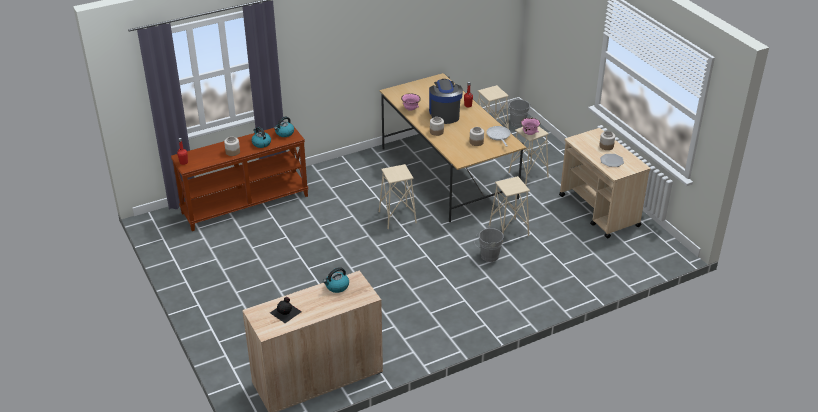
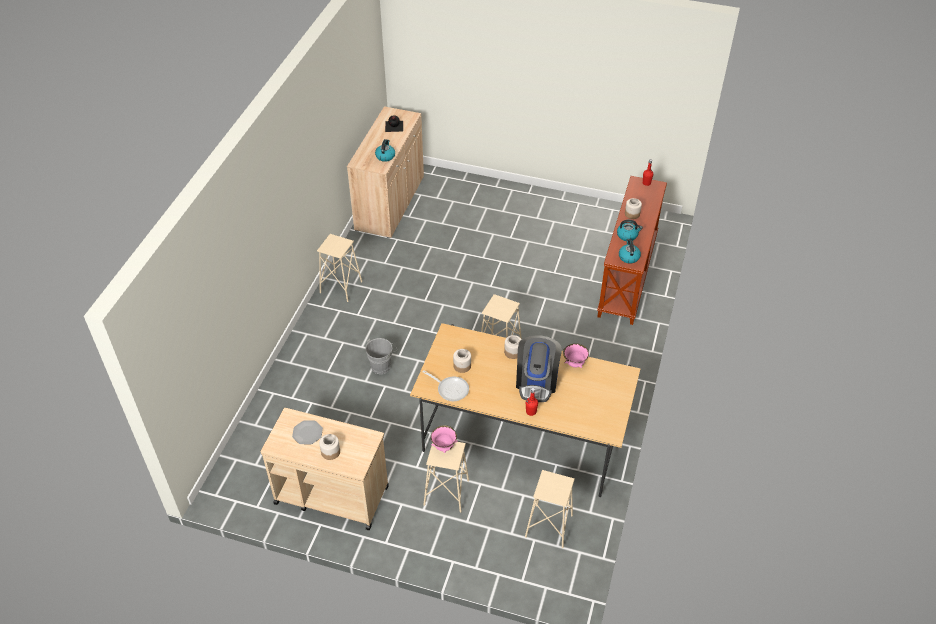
camera: 135 degrees right, 10 degrees up
coffee machine [429,79,463,124] -> coffee machine turned 60 degrees clockwise [516,335,562,402]
beige stool [489,176,530,243] -> beige stool moved to [317,234,362,302]
grey bucket [508,99,531,128] -> none

